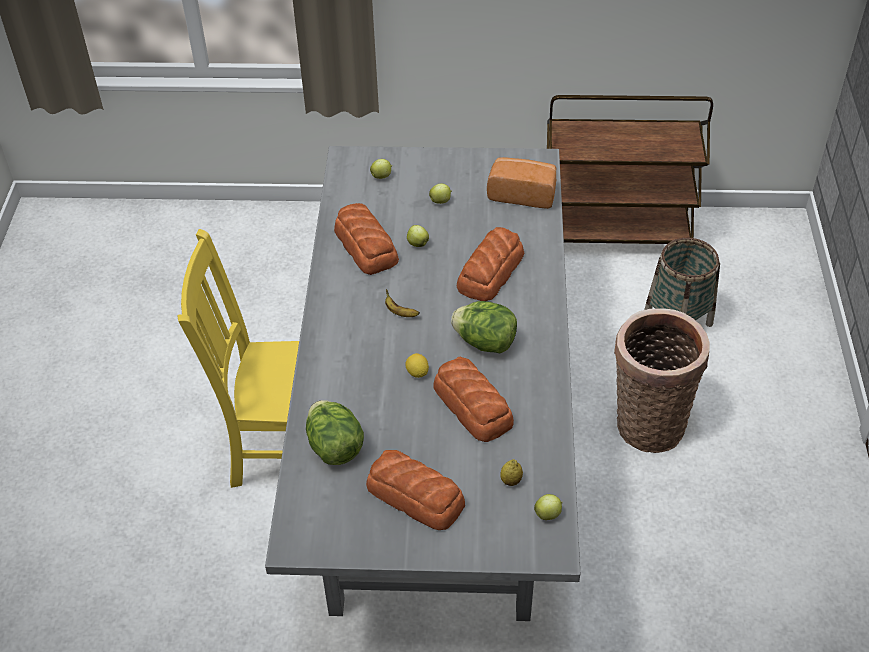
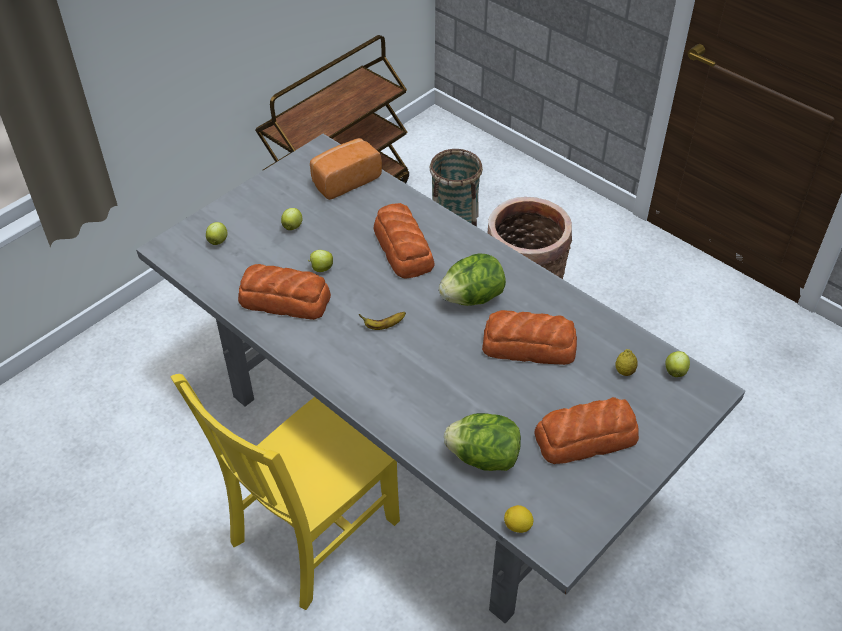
camera: 50 degrees left, 0 degrees up
lemon [405,353,429,378] -> lemon moved to [504,505,533,533]

